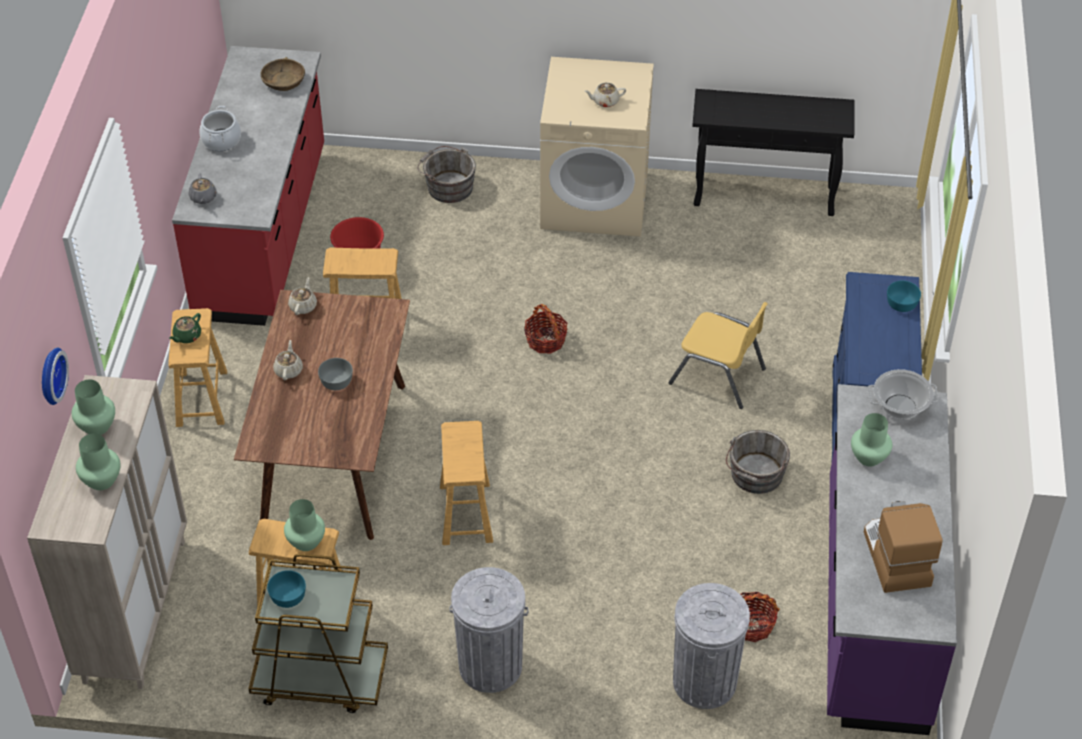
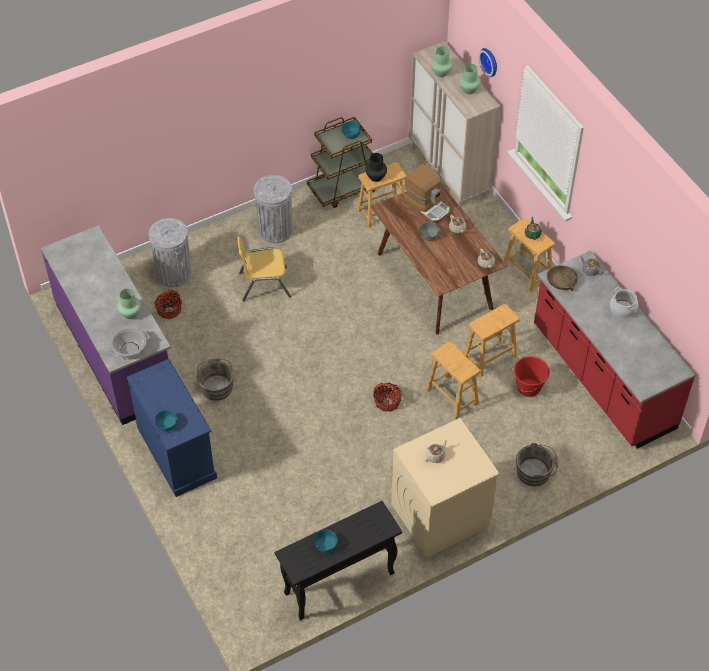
camera: 145 degrees right, 5 degrees up
brown bowl [260,57,305,91] -> brown bowl moved to [547,265,578,291]
green vase [284,499,325,551] -> black vase [366,153,387,182]
brown stool [440,421,493,545] -> brown stool moved to [426,342,481,419]
yellow chair [668,302,768,409] -> yellow chair moved to [237,236,291,301]
coffee machine [864,501,942,593] -> coffee machine moved to [404,164,450,224]
none -> turquoise bowl [314,530,338,553]

